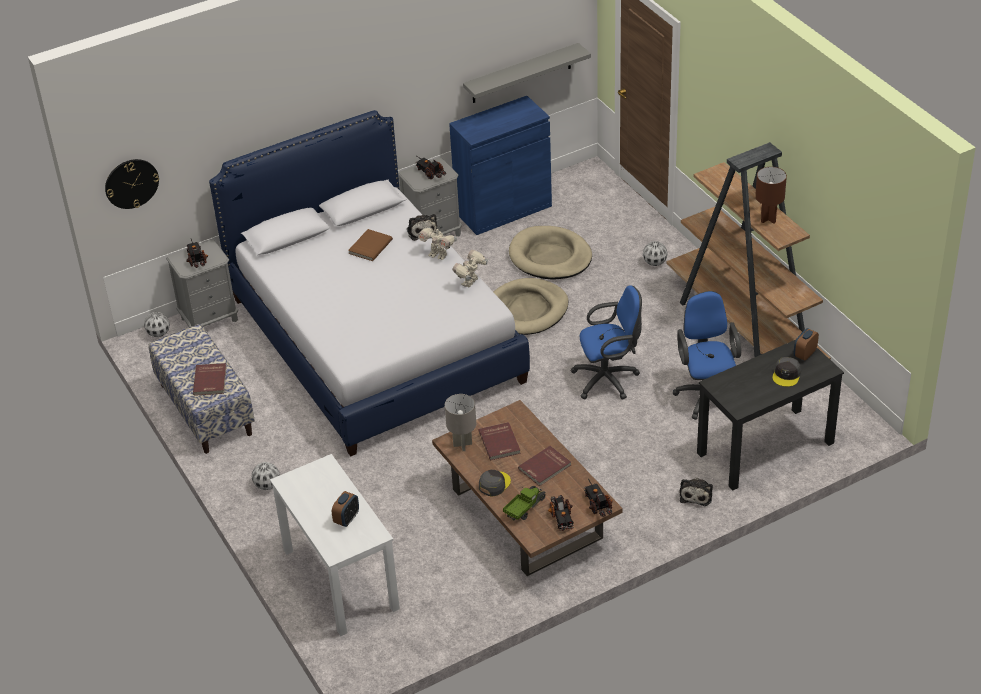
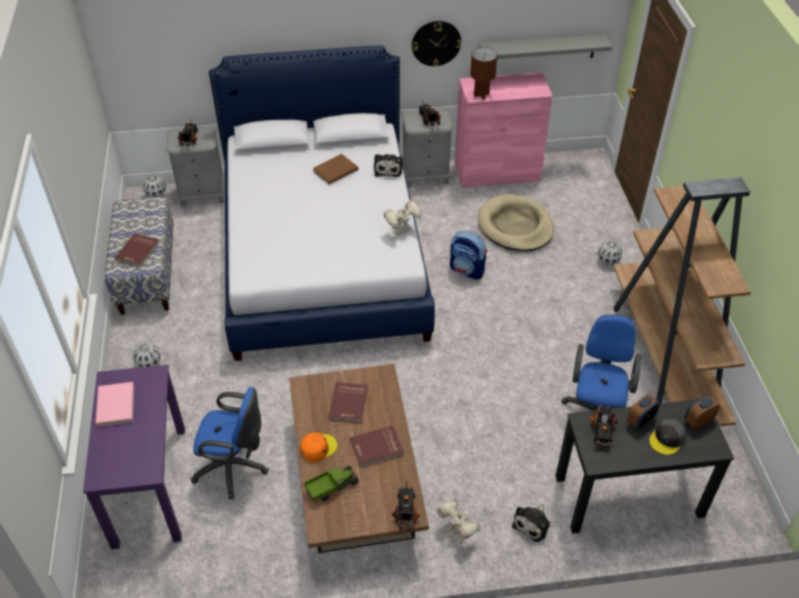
camera: 20 degrees right, 5 degrees up
wall clock [105,159,159,209] -> wall clock moved to [412,21,461,67]
white desk [270,454,400,636] -> purple desk [83,365,185,550]
alarm clock [332,491,359,527] -> alarm clock moved to [627,394,660,430]
toy robot [418,227,457,260] -> toy robot moved to [437,499,480,543]
grey table lamp [445,394,476,451] -> none
blue cabinet [449,96,552,235] -> pink cabinet [455,72,553,188]
grey cap [479,470,511,497] -> orange cap [300,433,337,462]
beige dog bed [494,278,569,335] -> backpack [450,231,487,280]
toy truck [548,495,574,531] -> toy truck moved to [590,405,618,448]
blue office chair [571,285,642,400] -> blue office chair moved to [191,387,269,499]
brown table lamp [755,167,787,224] -> brown table lamp moved to [470,47,497,100]
none -> pink book [95,382,134,427]

